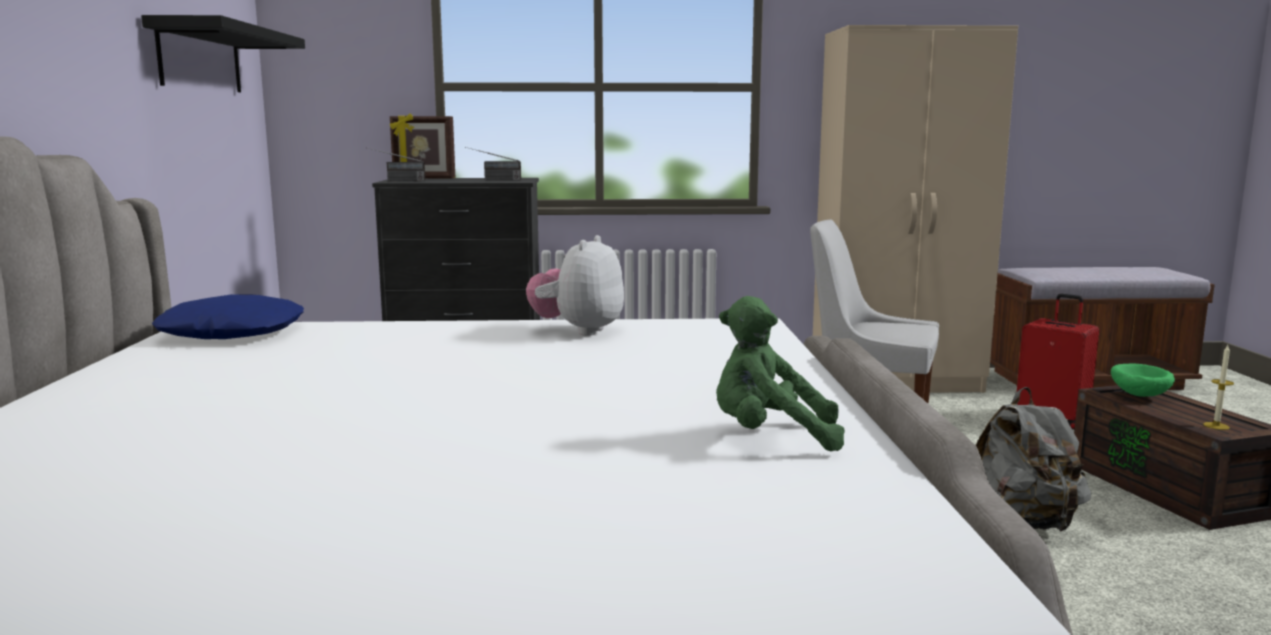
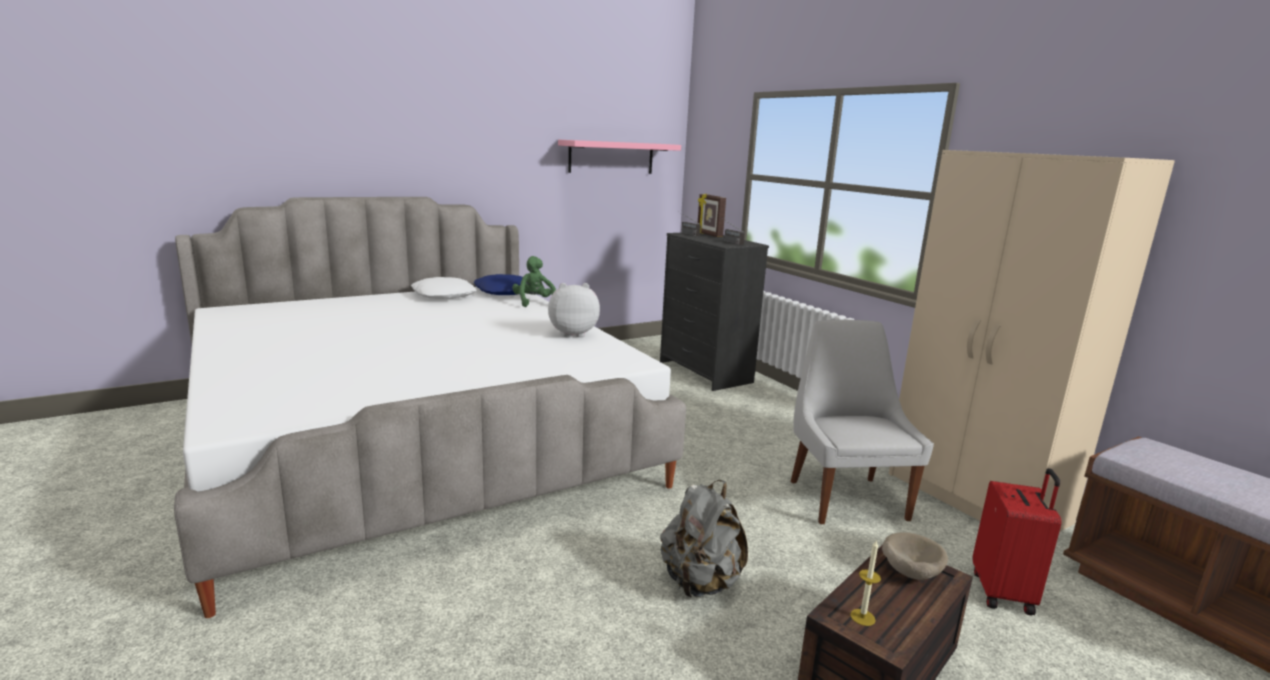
camera: 60 degrees right, 5 degrees up
black shelf [141,15,305,92] -> pink shelf [558,140,681,174]
green plush toy [716,296,845,451] -> green plush toy moved to [512,256,556,307]
green bowl [1111,364,1175,397] -> beige bowl [882,532,948,580]
none -> white pillow [411,277,477,299]

